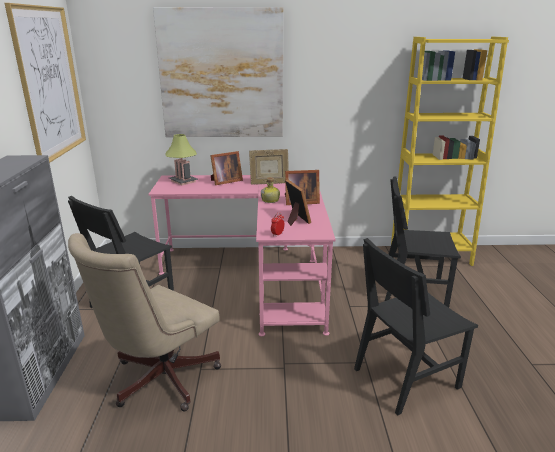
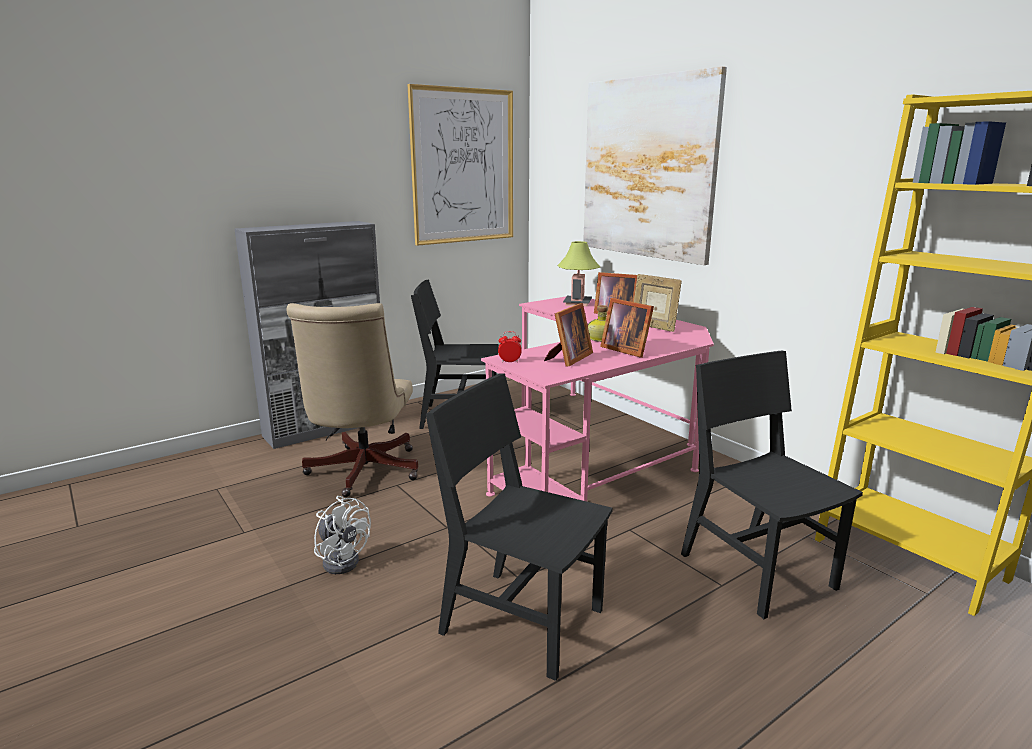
camera: 55 degrees right, 5 degrees down
beige office chair [68,233,221,411] -> beige office chair turned 90 degrees counterclockwise [287,303,419,497]
none -> white fan [314,496,371,574]

